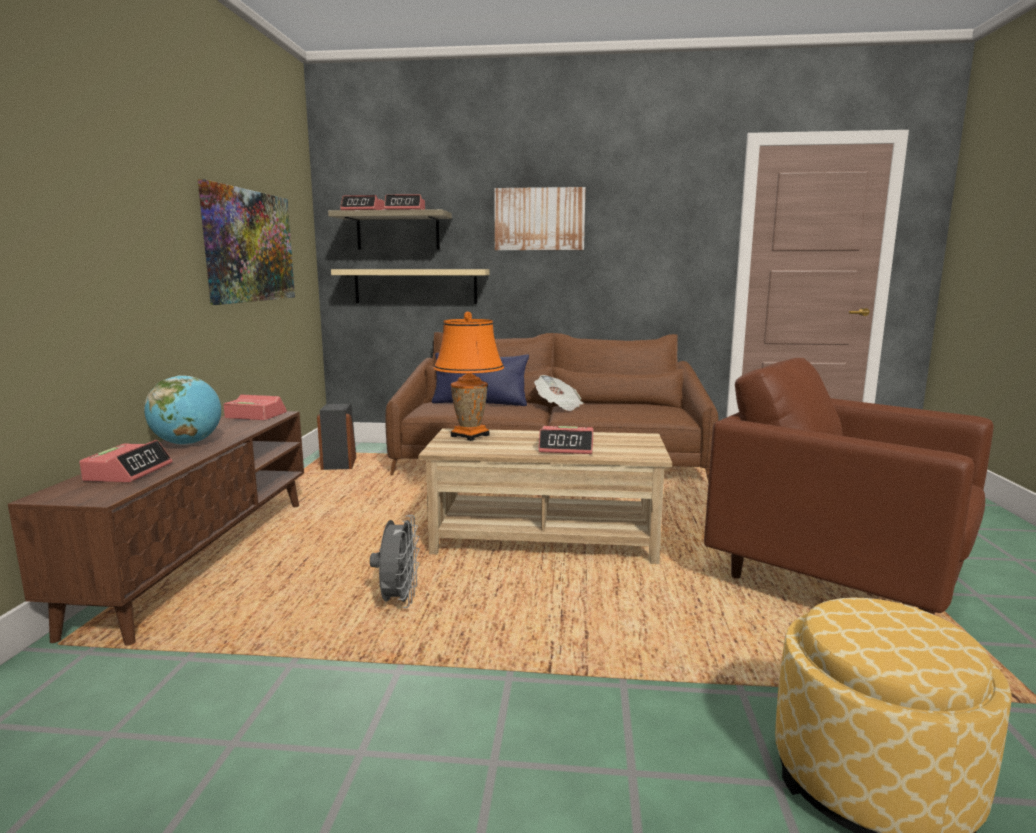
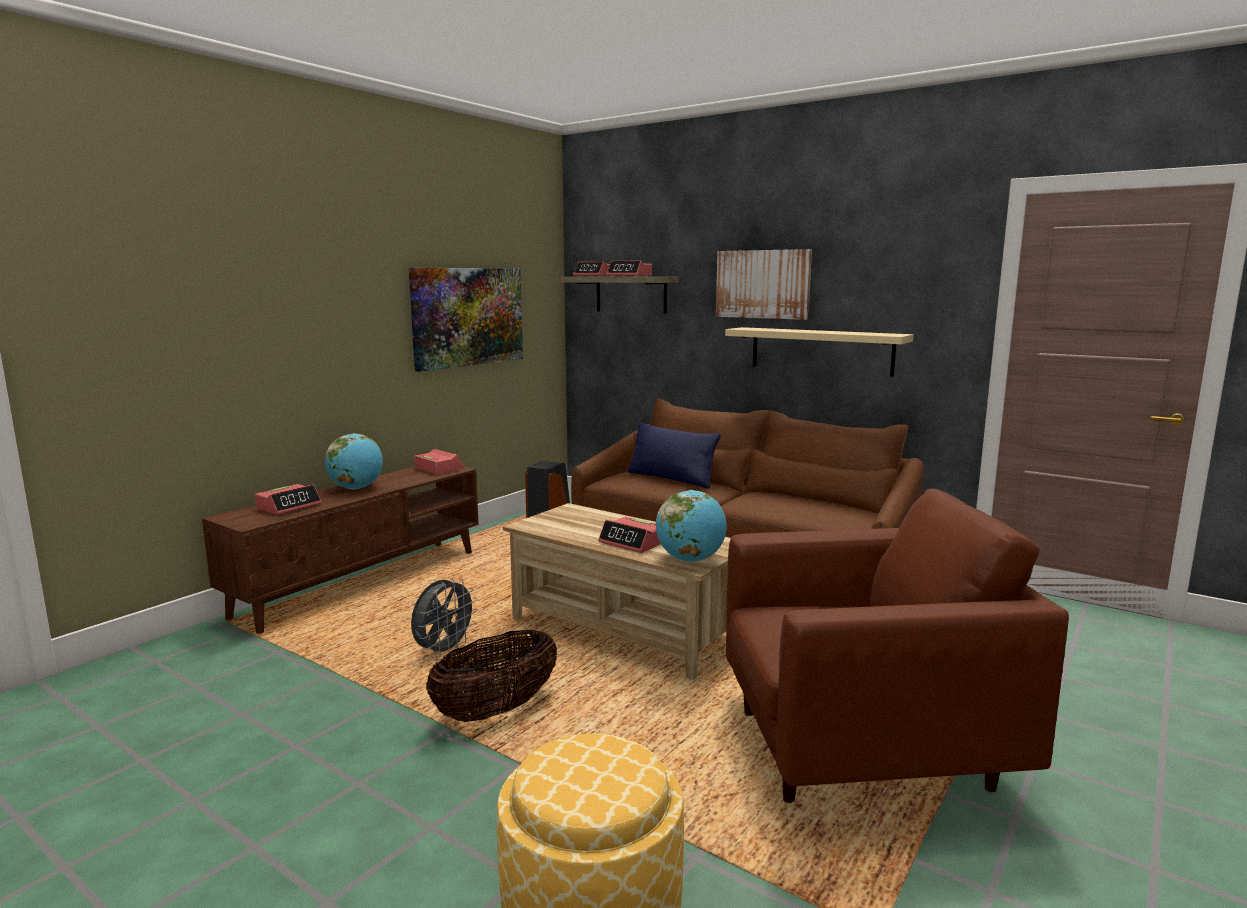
camera: 30 degrees right, 0 degrees up
beige shelf [331,269,490,304] -> beige shelf moved to [725,327,914,377]
orange table lamp [434,312,504,441] -> none
newspaper [534,375,584,411] -> none
brown armchair [704,358,994,615] -> brown armchair turned 105 degrees clockwise [726,489,1069,803]
none -> basket [426,630,557,722]
none -> globe [656,490,727,562]

